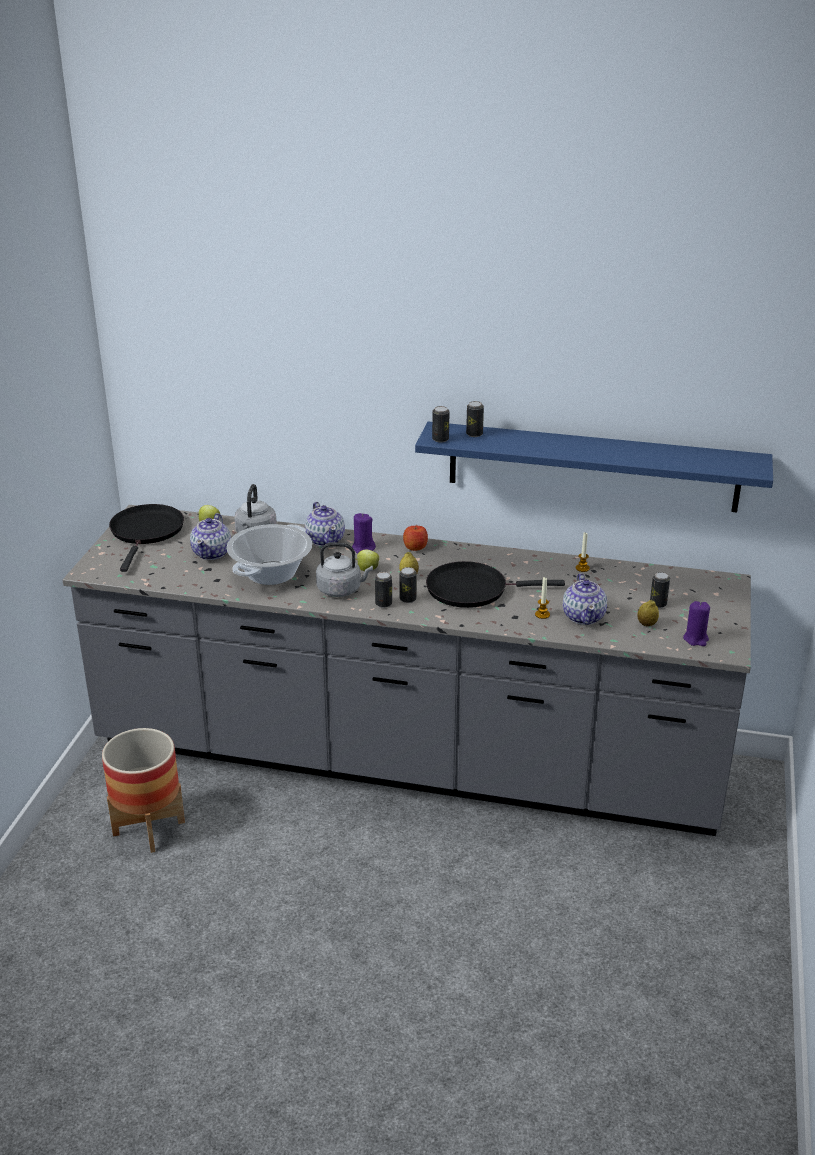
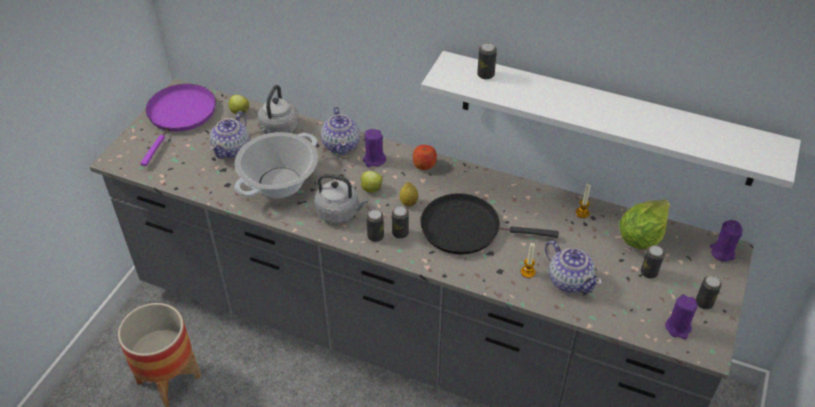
camera: 10 degrees right, 15 degrees up
black frying pan [109,504,184,572] -> purple frying pan [140,84,216,166]
blue shelf [415,422,773,512] -> white shelf [421,51,801,188]
can [432,406,450,442] -> can moved to [696,276,722,309]
teapot [563,573,607,625] -> teapot turned 45 degrees counterclockwise [545,241,602,293]
lemon [637,600,659,626] -> none
none -> lettuce [620,199,670,249]
none -> purple candle [710,220,743,262]

